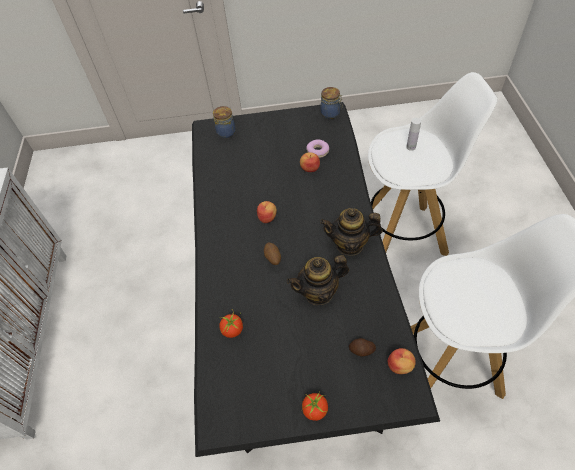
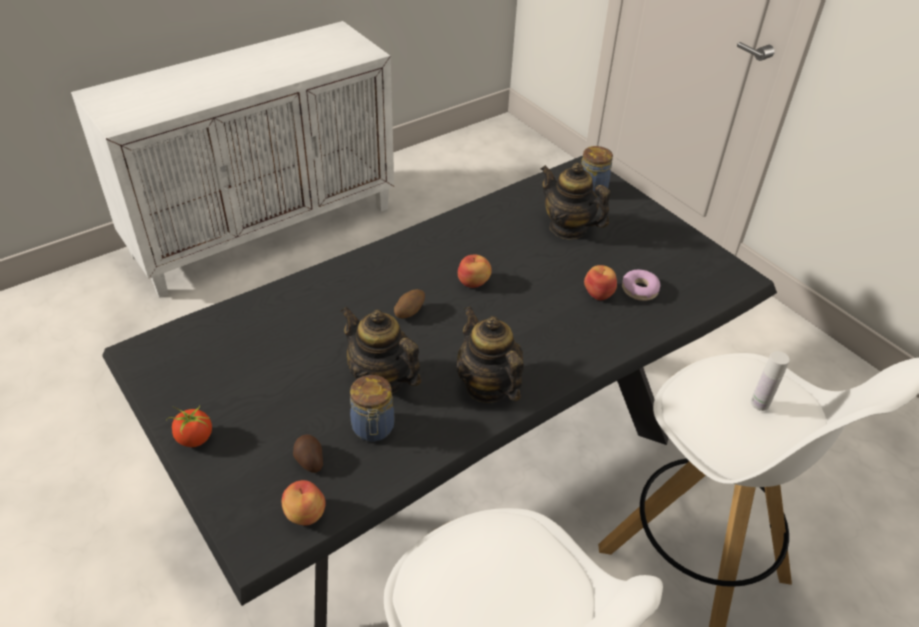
camera: 55 degrees right, 10 degrees down
tomato [219,309,243,338] -> none
jar [321,87,342,119] -> jar moved to [350,375,394,442]
none -> teapot [541,163,610,240]

